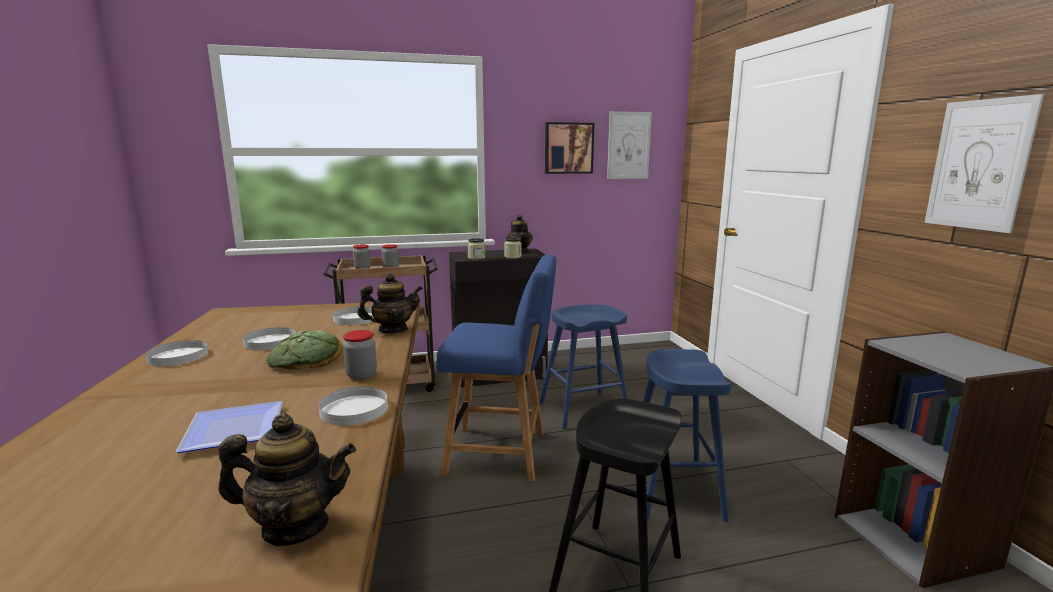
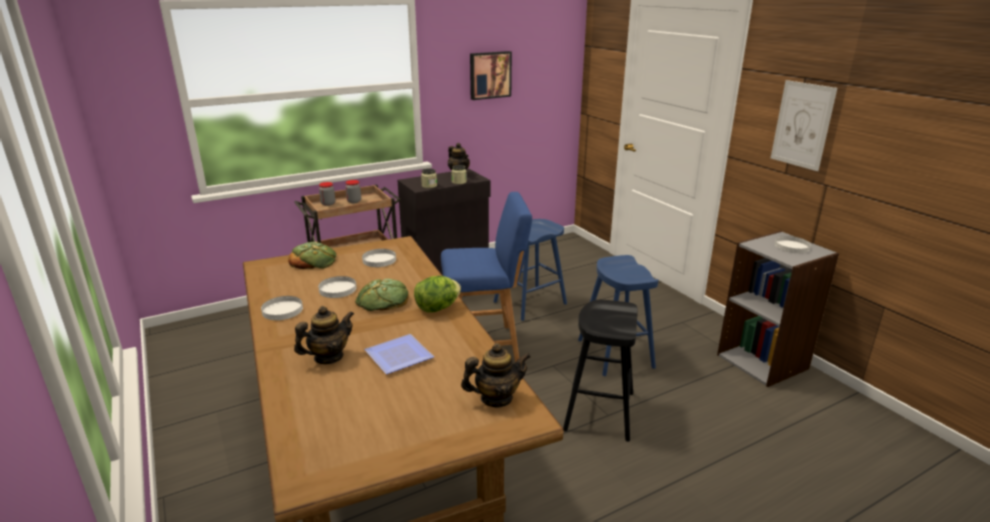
camera: 15 degrees left, 10 degrees up
white plate [319,387,388,425] -> white plate moved to [774,236,811,253]
jar [343,330,377,380] -> lettuce [414,276,461,313]
teapot [358,273,423,333] -> teapot moved to [294,306,354,364]
picture [607,111,652,179] -> none
none -> bread [288,242,336,269]

